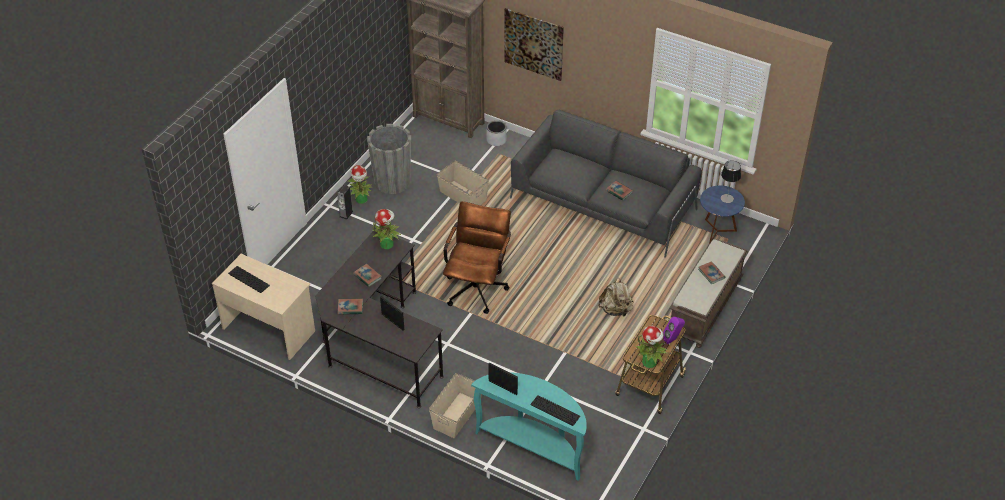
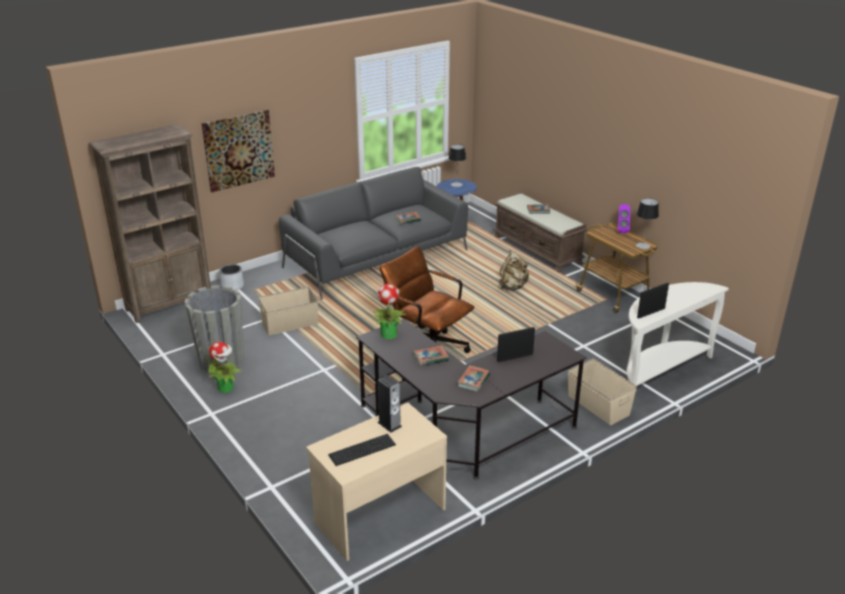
camera: 65 degrees left, 15 degrees down
speaker [337,185,353,220] -> speaker moved to [378,375,402,433]
turquoise console table [471,372,587,481] -> white console table [626,282,729,386]
keyboard [530,395,580,426] -> none
potted plant [636,326,667,368] -> table lamp [636,198,659,249]

